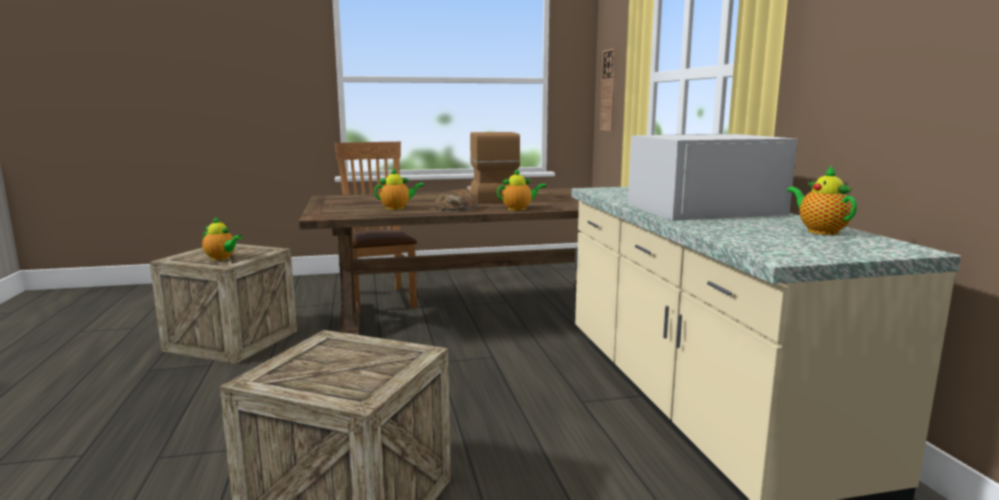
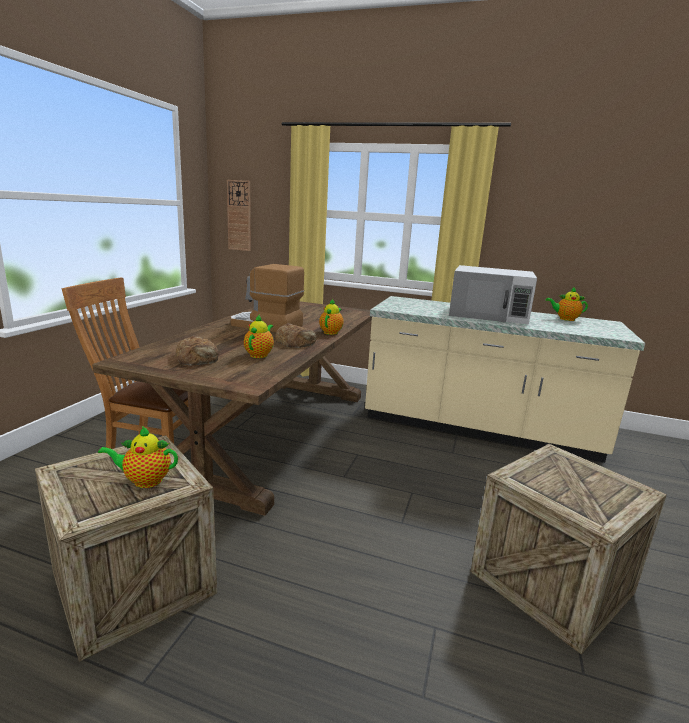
camera: 60 degrees left, 5 degrees up
teapot [202,216,243,260] -> teapot turned 150 degrees counterclockwise [98,426,178,488]
white microwave [628,134,798,221] -> white microwave turned 90 degrees counterclockwise [449,265,537,324]
none -> bread [176,335,219,366]

